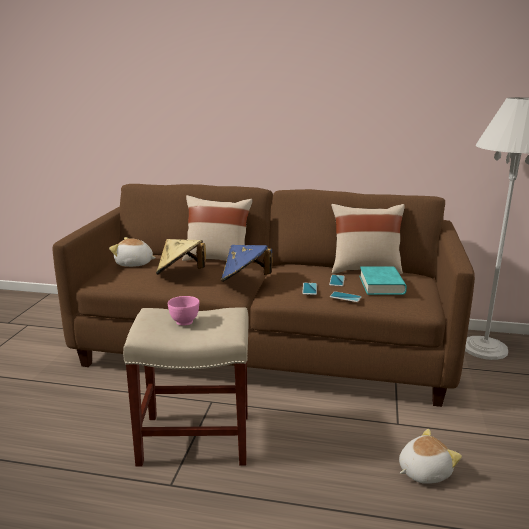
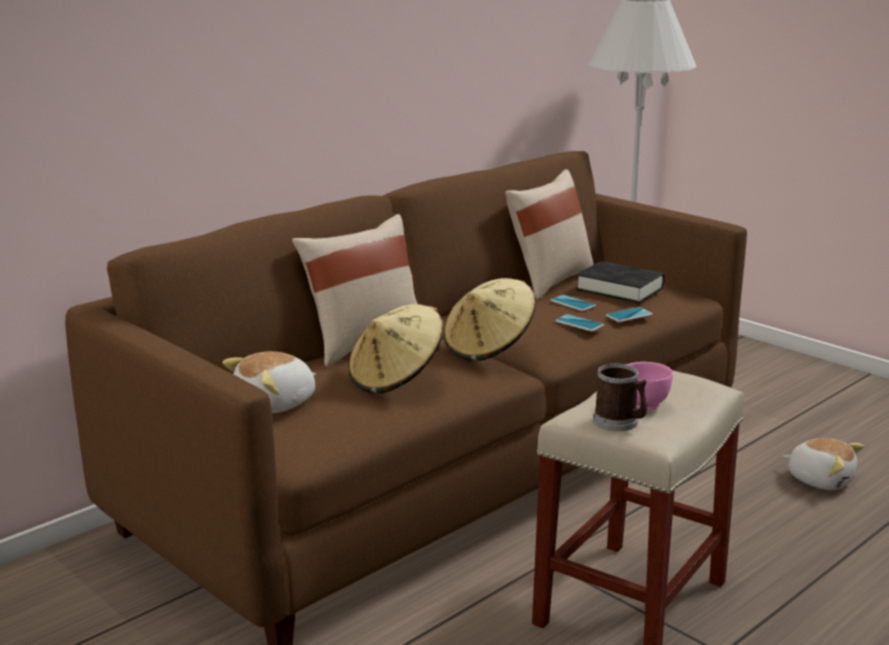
camera: 55 degrees left, 0 degrees up
blue hat [221,245,272,282] -> beige hat [444,278,536,361]
turquoise book [359,267,407,295] -> black book [576,261,665,303]
plush toy [399,429,462,484] -> plush toy turned 120 degrees clockwise [783,438,864,490]
none -> mug [593,364,647,431]

